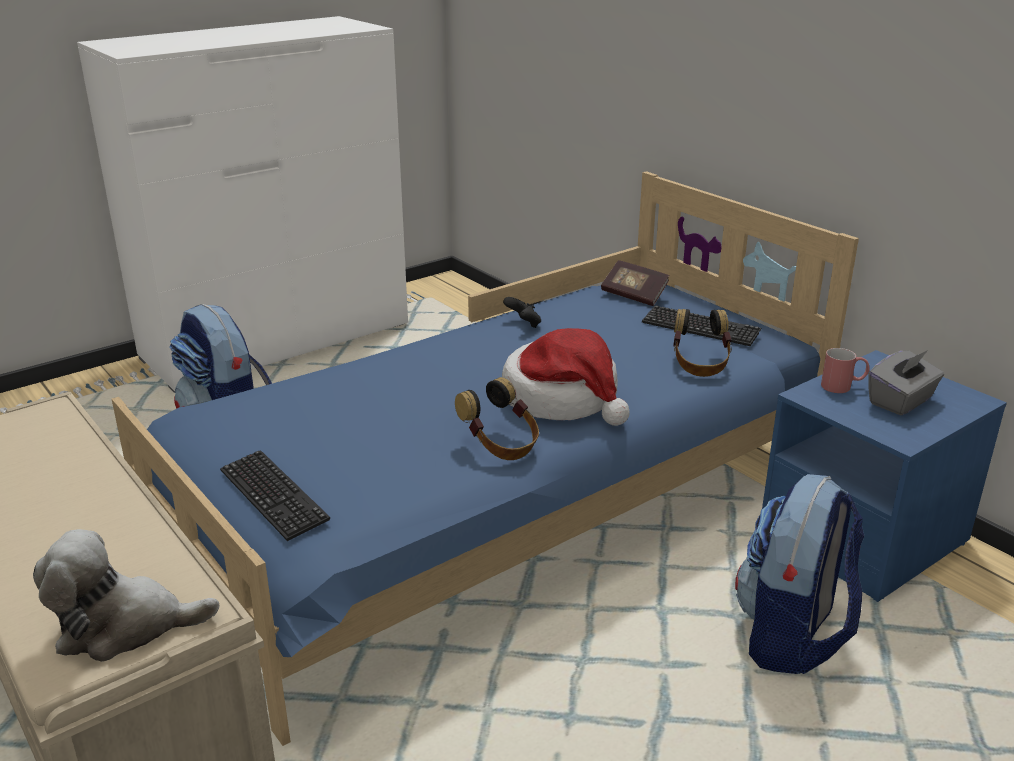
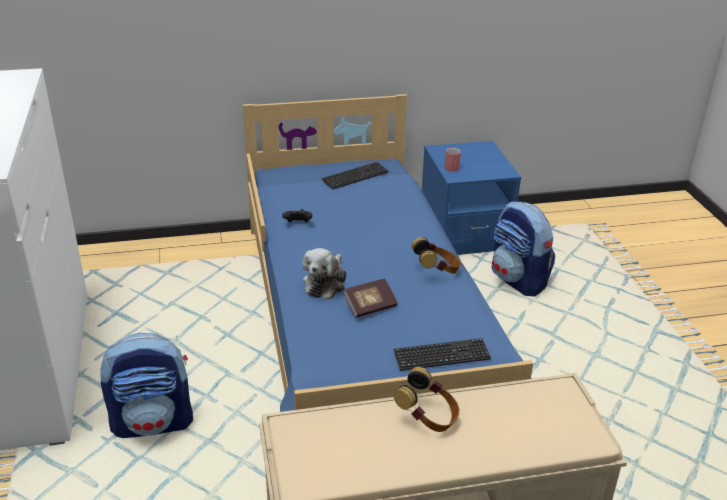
camera: 65 degrees left, 5 degrees up
plush toy [33,529,220,662] -> plush toy moved to [302,248,347,300]
hat [502,328,630,426] -> none
book [601,260,669,306] -> book moved to [343,278,398,318]
headphones [673,309,732,377] -> headphones moved to [394,367,460,432]
grey tissue box [869,350,944,416] -> none

